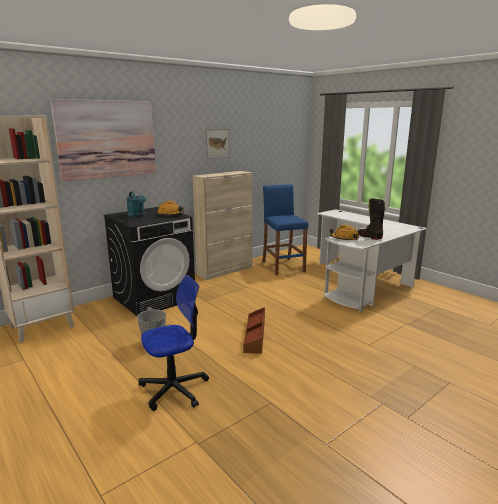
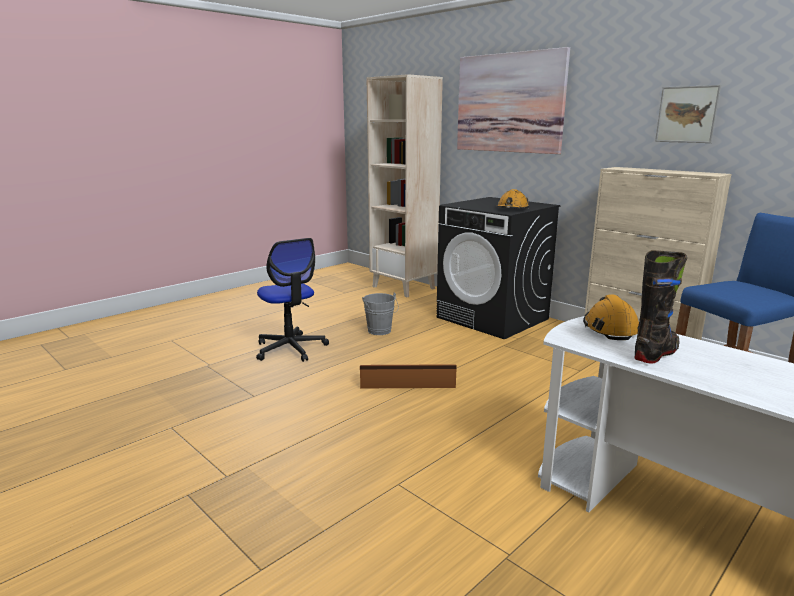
camera: 85 degrees right, 0 degrees up
turquoise watering can [126,191,146,218] -> none

